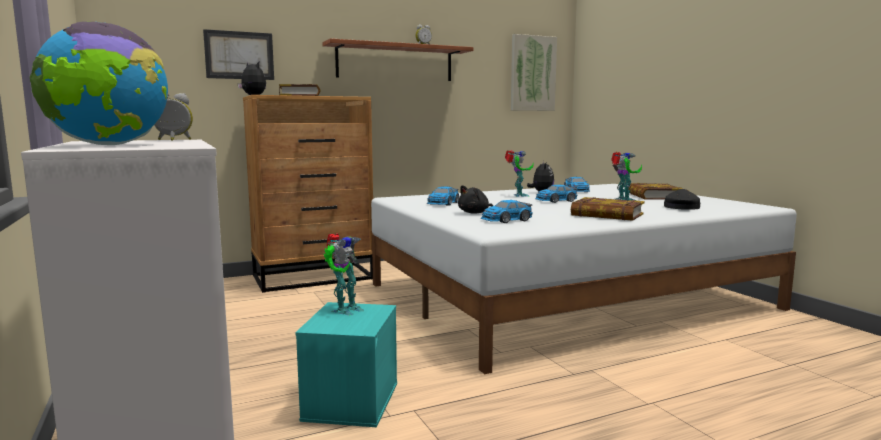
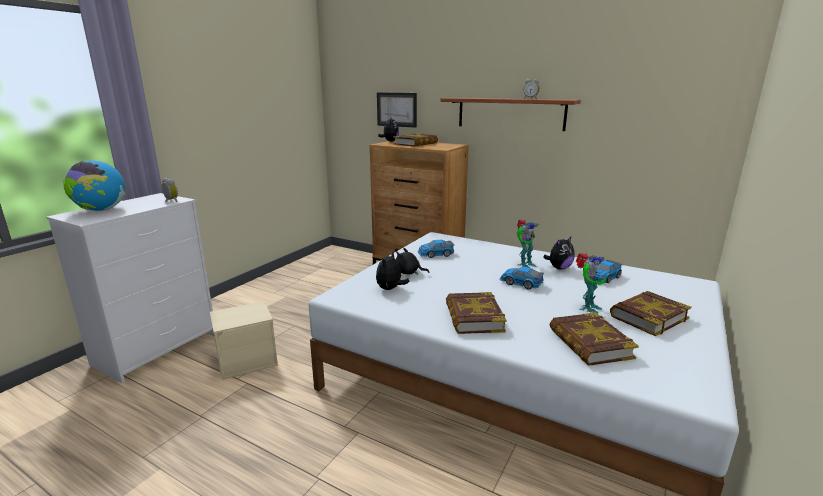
camera: 55 degrees right, 10 degrees up
turquoise storage box [295,302,397,427] -> beige storage box [210,301,278,380]
toy robot [324,233,364,316] -> none
toy car [481,200,533,223] -> plush toy [376,252,410,290]
picture [511,34,557,111] -> none
black cap [664,189,700,210] -> book [550,312,639,366]

